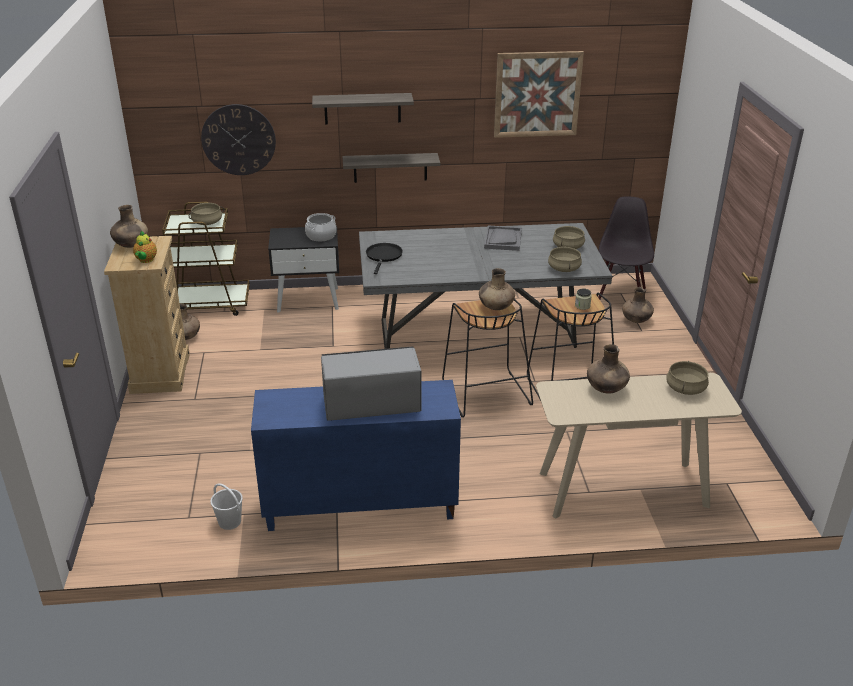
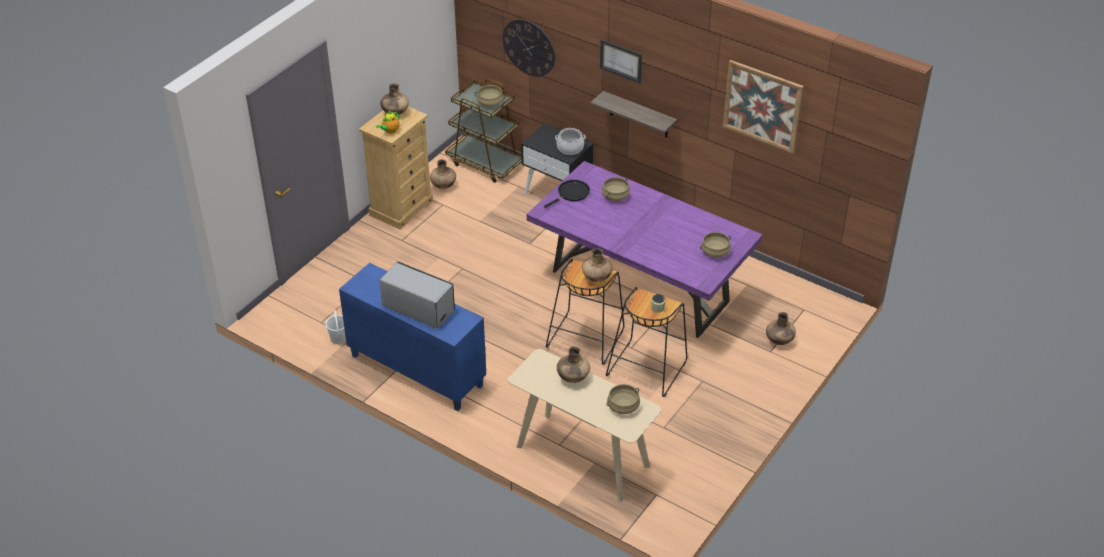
camera: 40 degrees right, 10 degrees up
shelf [312,93,414,125] -> picture [600,39,642,83]
grey dining table [359,223,612,349] -> purple dining table [526,161,763,338]
grey tray [484,225,522,251] -> none
beige cooking pot [548,247,582,272] -> beige cooking pot moved to [602,177,630,201]
black chair [598,197,654,299] -> none

